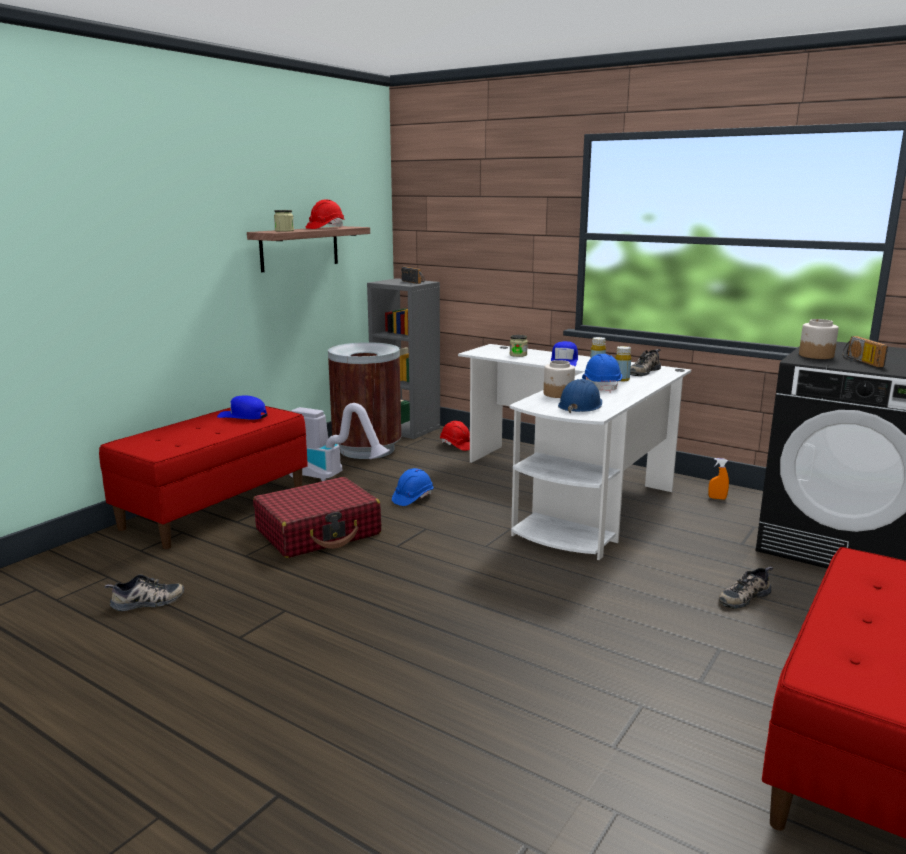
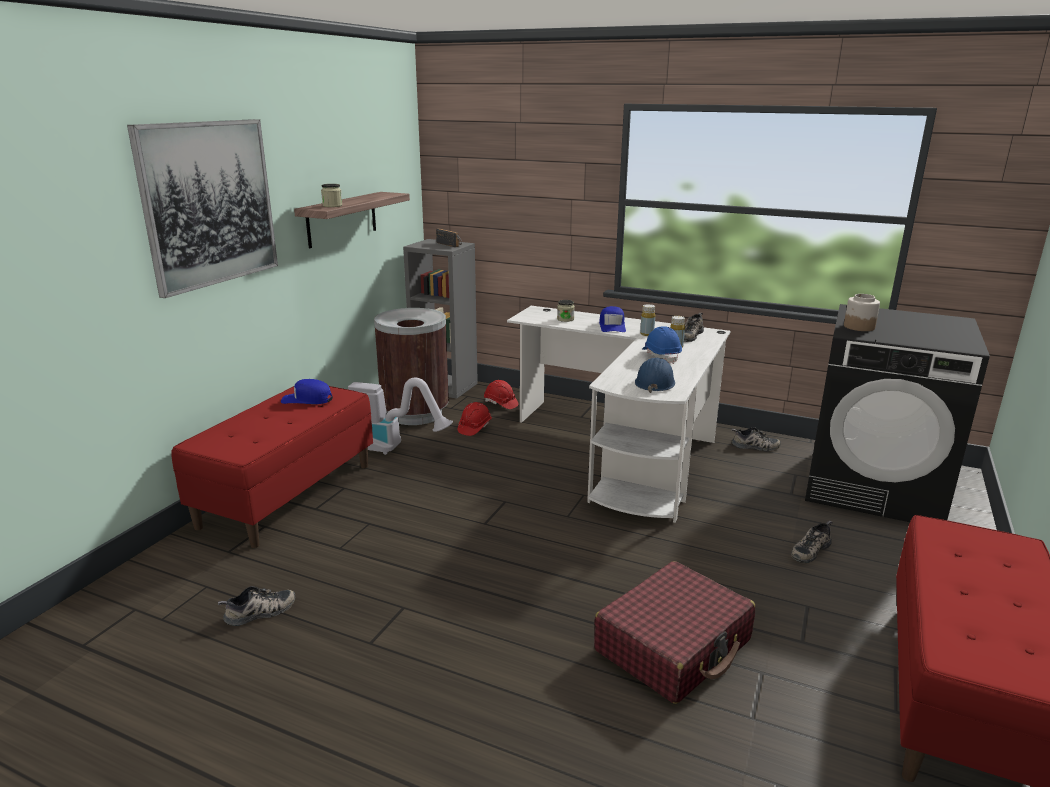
camera: 10 degrees left, 5 degrees up
red suitcase [253,477,381,558] -> red suitcase moved to [594,561,755,704]
red hard hat [306,199,345,229] -> red hard hat moved to [458,402,492,436]
blue hard hat [392,468,434,506] -> none
jar [544,360,575,398] -> none
orange spray bottle [708,458,729,500] -> shoe [731,427,781,451]
radio [843,336,888,367] -> none
none -> picture [127,119,278,298]

